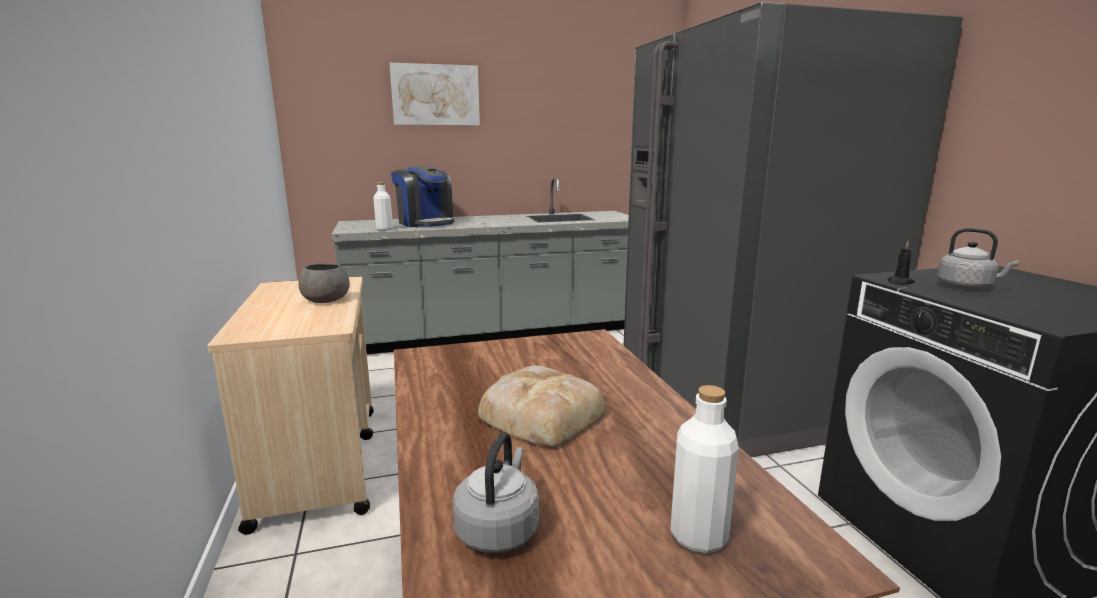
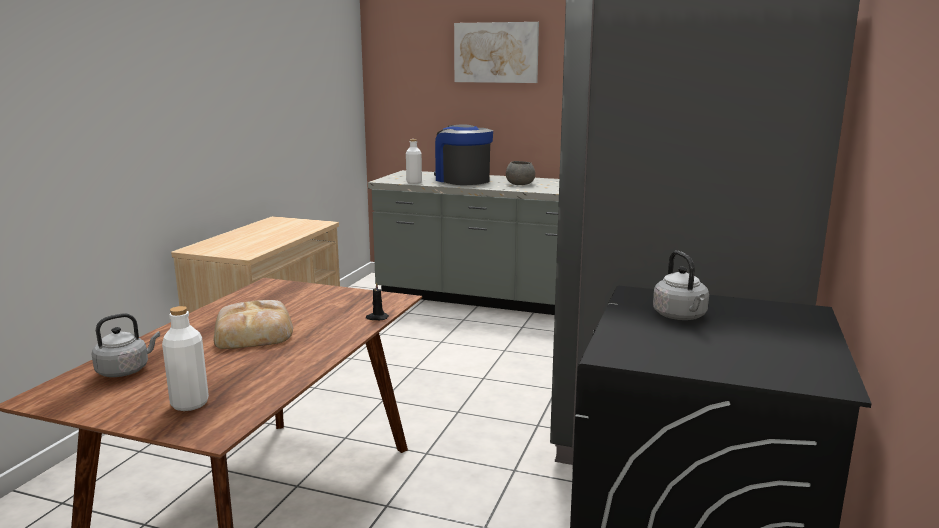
camera: 35 degrees right, 0 degrees up
grey bowl [298,263,350,303] -> grey bowl moved to [506,161,535,185]
coffee machine [391,166,454,227] -> coffee machine turned 150 degrees clockwise [434,125,493,185]
black candle [887,241,915,285] -> black candle moved to [366,282,389,320]

